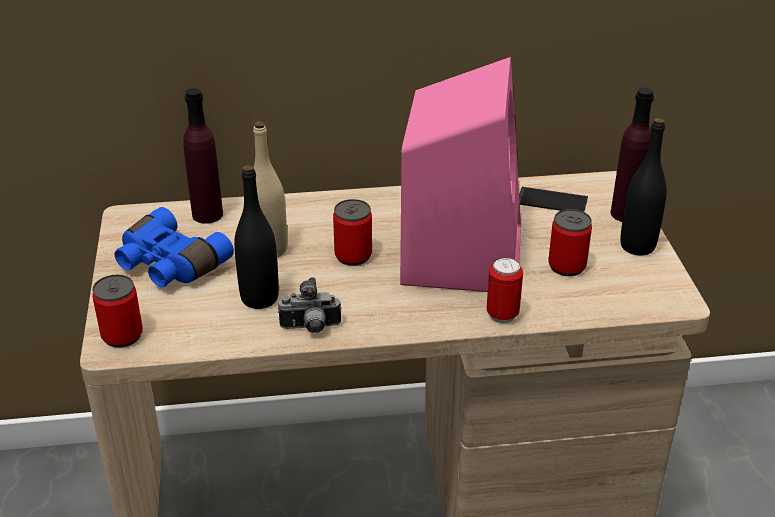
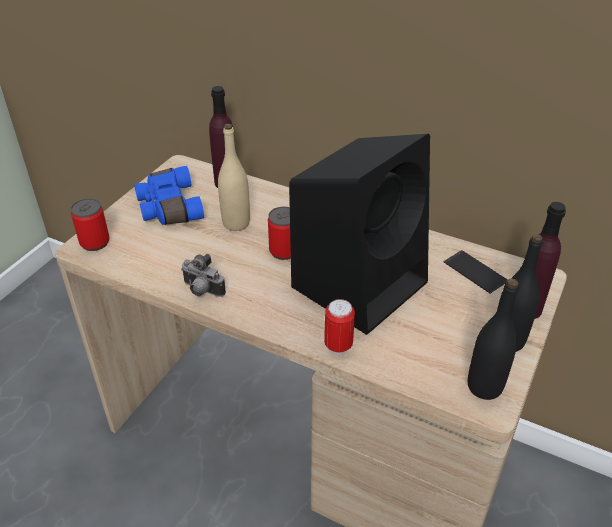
camera: 35 degrees right, 5 degrees up
black bottle [234,165,279,309] -> black bottle moved to [468,278,519,400]
pink speaker [400,57,521,292] -> black speaker [289,134,430,335]
can [548,209,592,276] -> none

